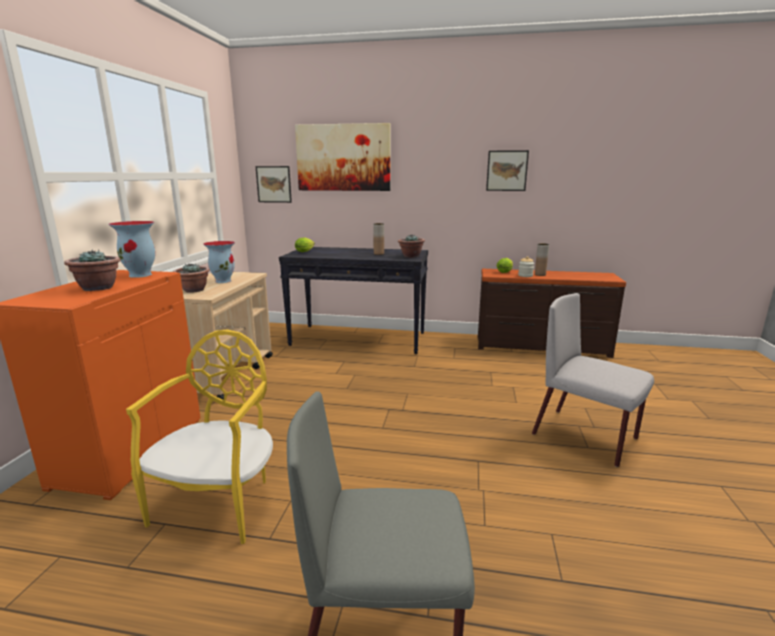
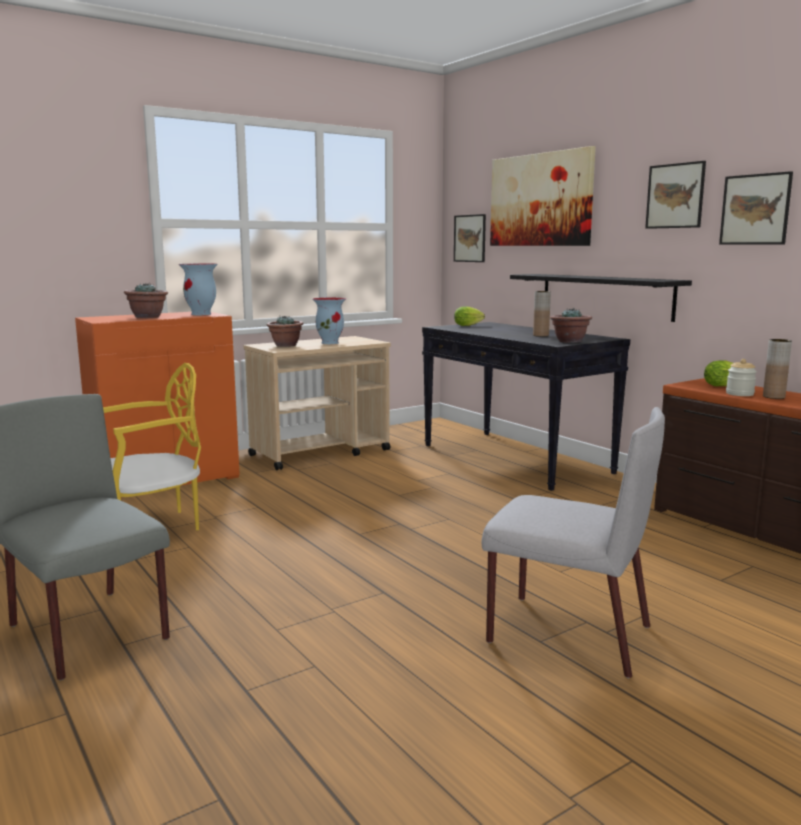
camera: 45 degrees right, 5 degrees down
grey chair [532,293,654,467] -> grey chair turned 120 degrees clockwise [482,407,665,678]
none -> black shelf [510,274,692,322]
none -> picture [645,161,706,229]

